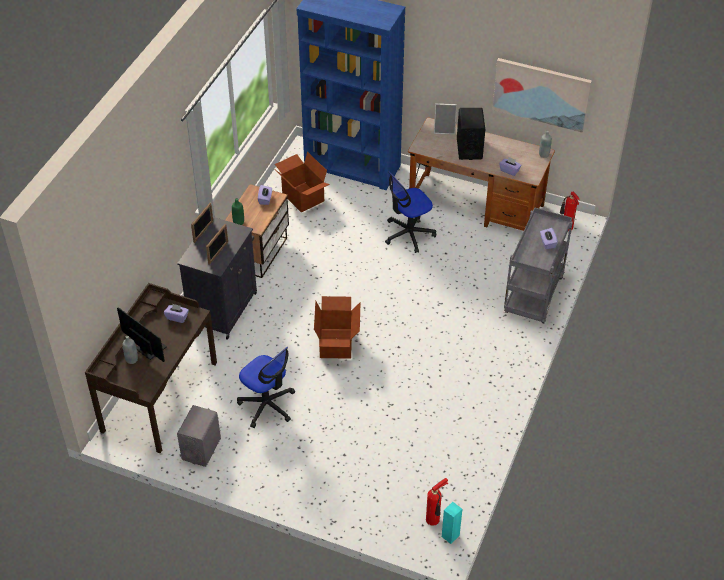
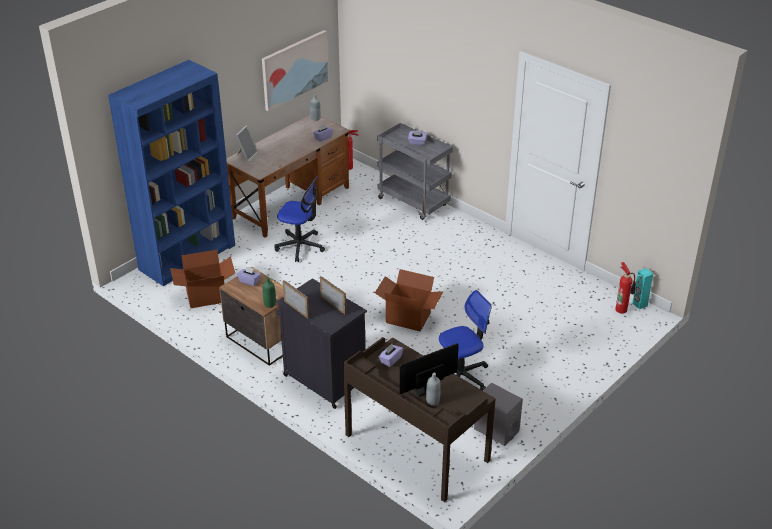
camera: 70 degrees left, 10 degrees down
office chair [385,171,436,253] -> office chair turned 60 degrees counterclockwise [274,176,325,262]
black speaker [457,108,485,160] -> none

